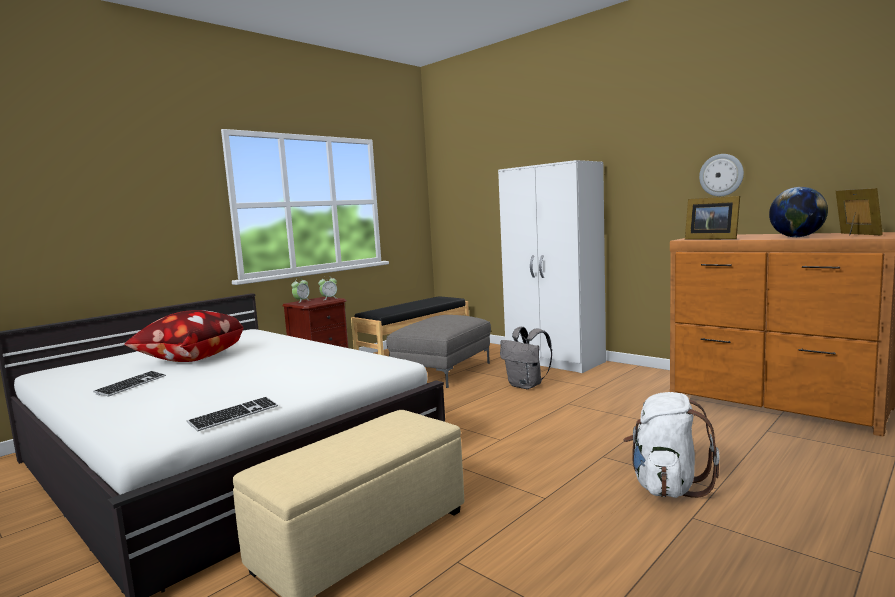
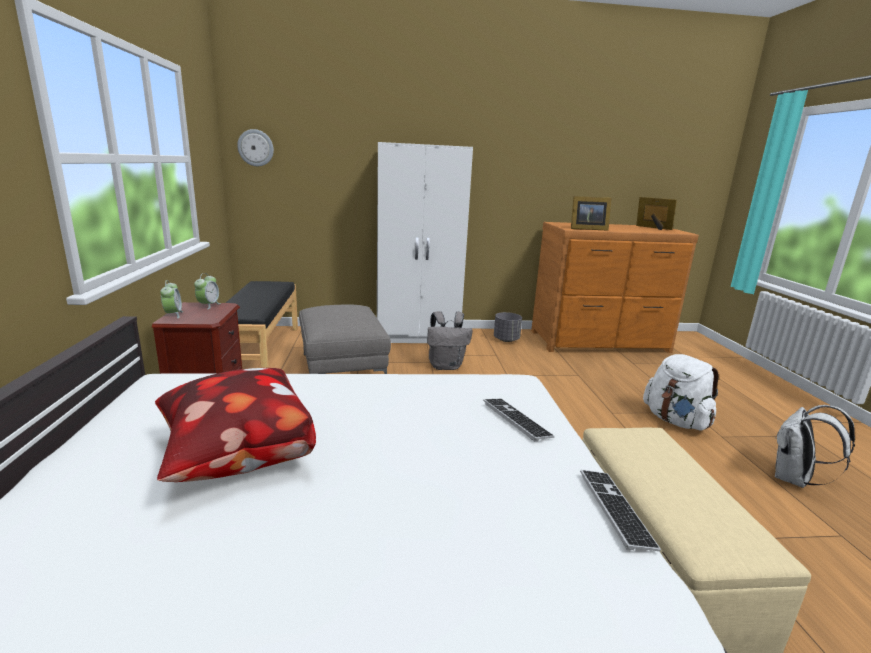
camera: 50 degrees left, 10 degrees up
keyboard [93,371,166,397] -> keyboard moved to [483,399,555,441]
wall clock [699,154,744,196] -> wall clock moved to [237,129,274,166]
globe [769,187,828,237] -> none
none -> grey planter [494,312,522,342]
none -> white backpack [775,405,855,488]

